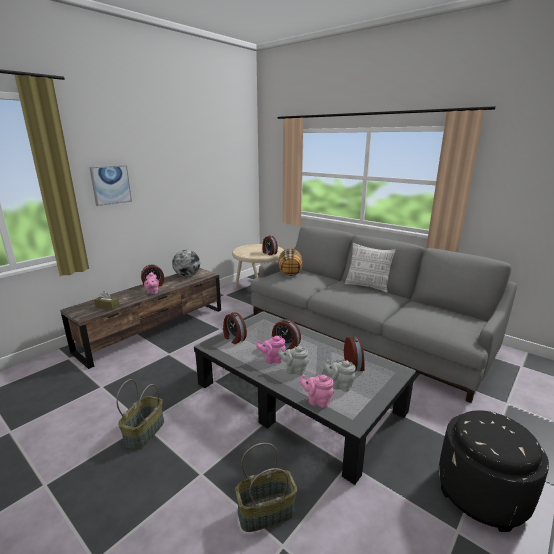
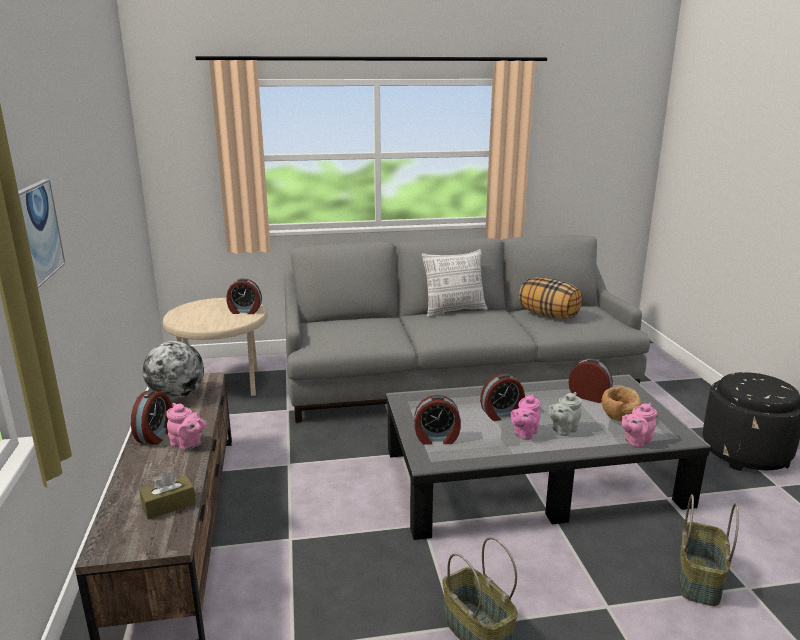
camera: 50 degrees left, 0 degrees up
pillow [278,248,303,276] -> pillow moved to [519,277,582,319]
grey teapot [324,360,356,392] -> brown bowl [602,386,642,421]

